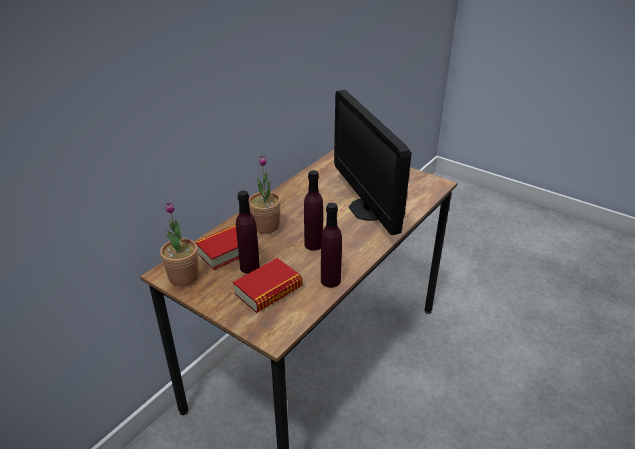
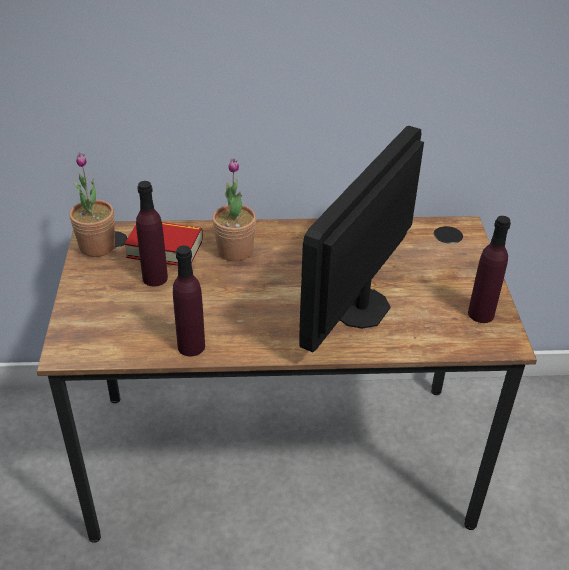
camera: 50 degrees right, 5 degrees up
book [233,258,302,313] -> none
purple bottle [304,170,323,251] -> purple bottle moved to [468,216,511,323]

